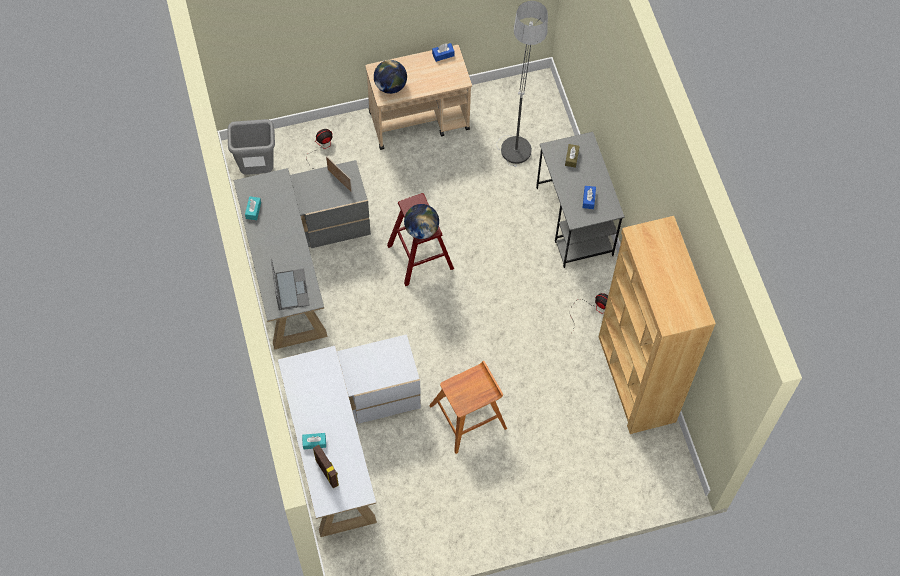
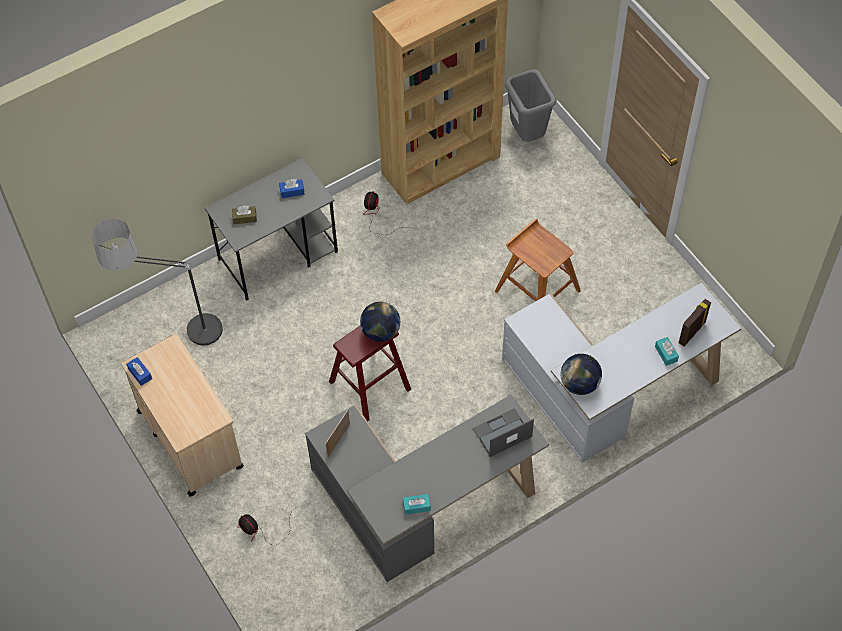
camera: 105 degrees left, 5 degrees down
grey trash can [227,119,275,175] -> grey trash can moved to [505,69,557,142]
globe [374,60,407,94] -> globe moved to [561,354,602,395]

